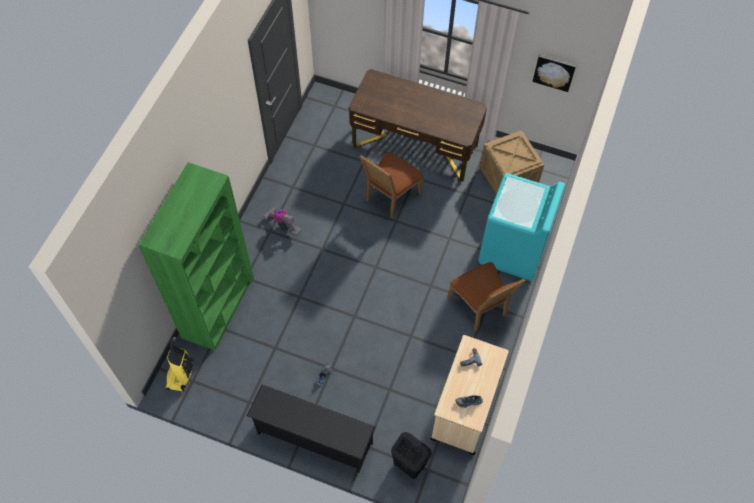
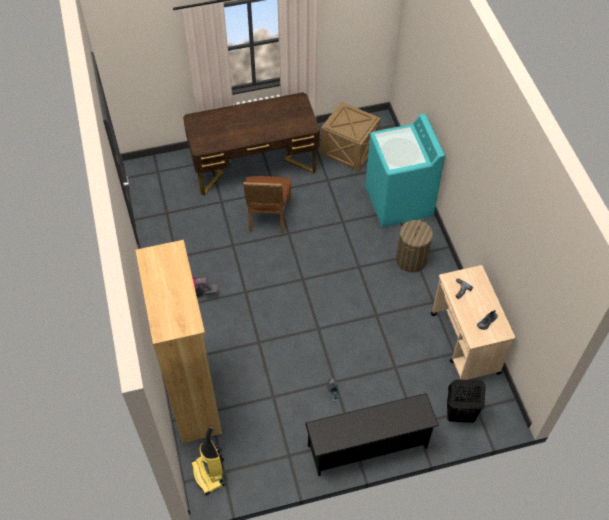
camera: 35 degrees left, 5 degrees down
green bookcase [138,162,254,351] -> brown bookcase [135,240,222,443]
brown chair [448,262,526,331] -> laundry basket [396,219,433,272]
picture [532,54,576,92] -> none

